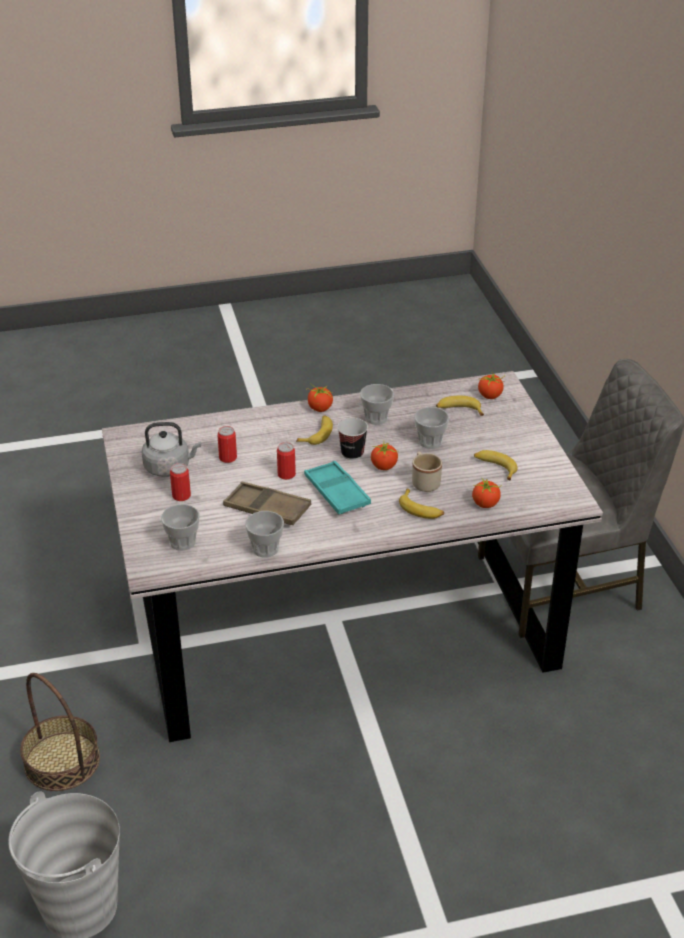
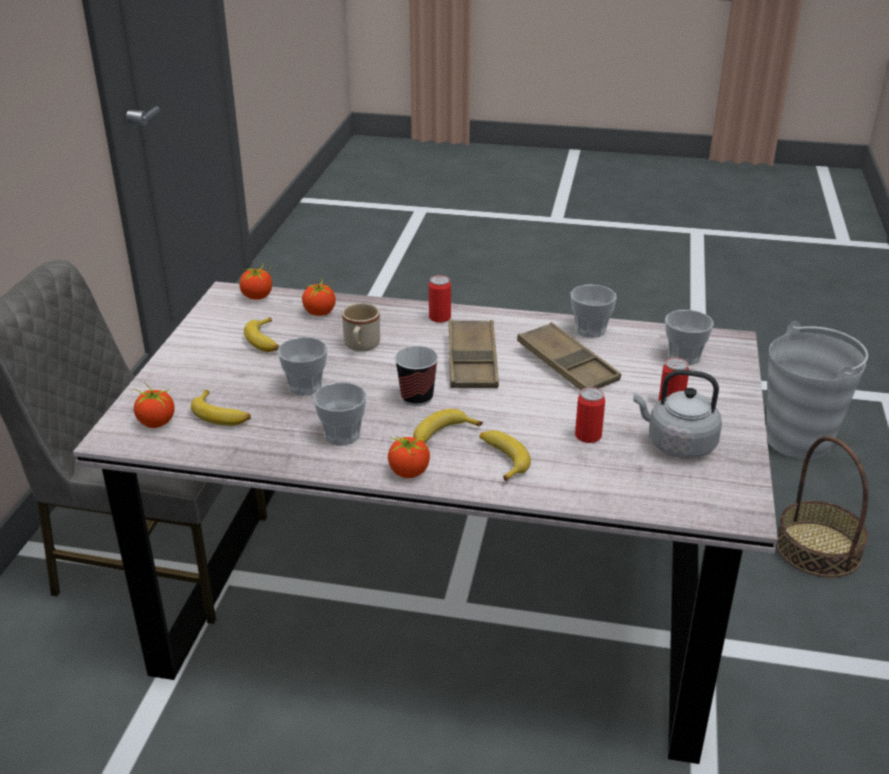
camera: 155 degrees left, 5 degrees down
can [277,442,296,480] -> can moved to [429,275,451,323]
turquoise tray [304,461,371,514] -> brown tray [449,319,499,388]
tomato [371,442,398,470] -> tomato moved to [239,262,272,300]
banana [399,489,444,519] -> banana moved to [480,430,531,481]

